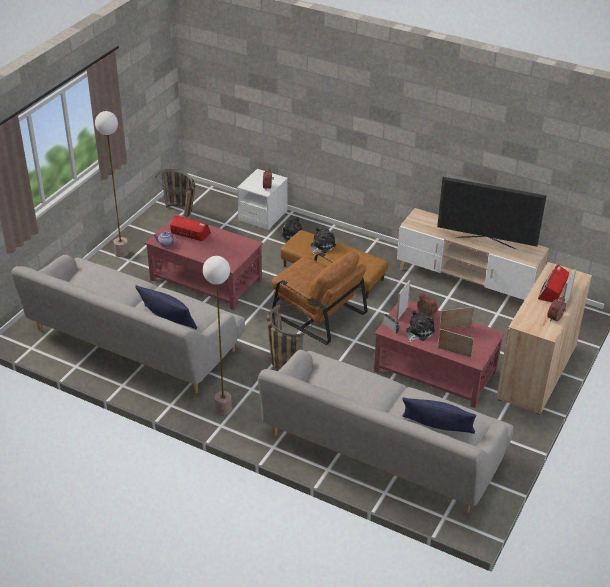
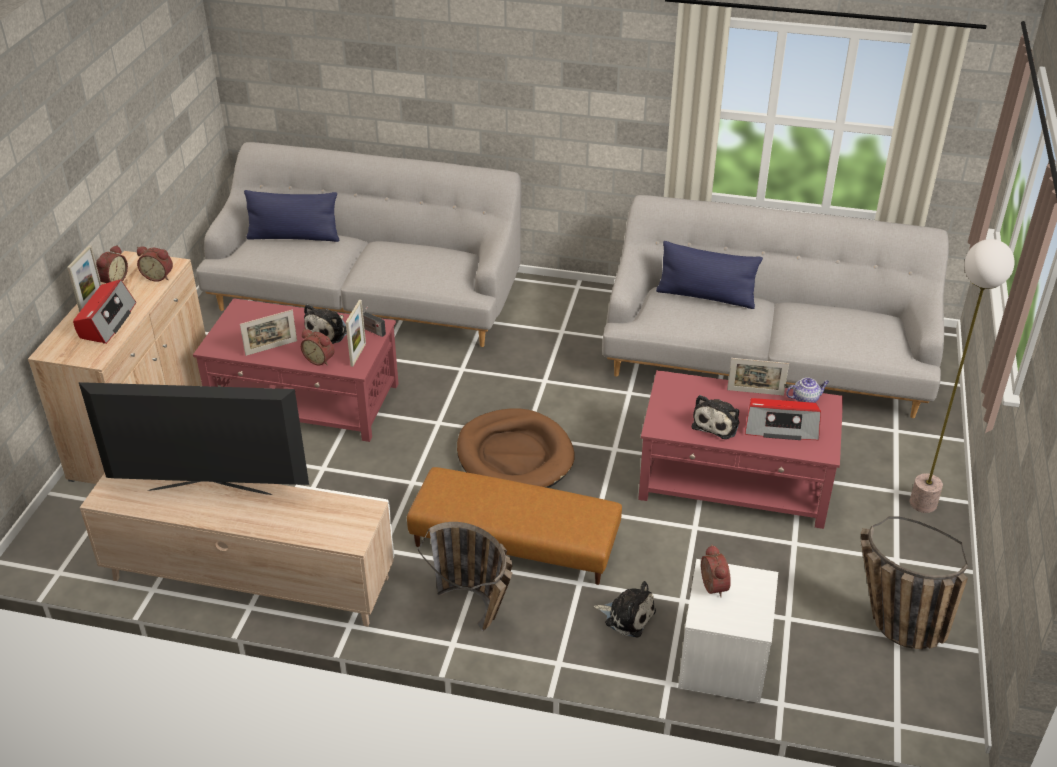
camera: 165 degrees right, 0 degrees up
floor lamp [203,256,232,415] -> none
basket [267,304,312,371] -> basket moved to [418,522,513,632]
brown armchair [271,251,367,344] -> brown dog bed [457,408,575,488]
plush toy [311,227,336,255] -> plush toy moved to [692,395,739,439]
picture frame [438,329,474,358] -> picture frame moved to [727,358,789,396]
none -> alarm clock [137,246,173,282]

